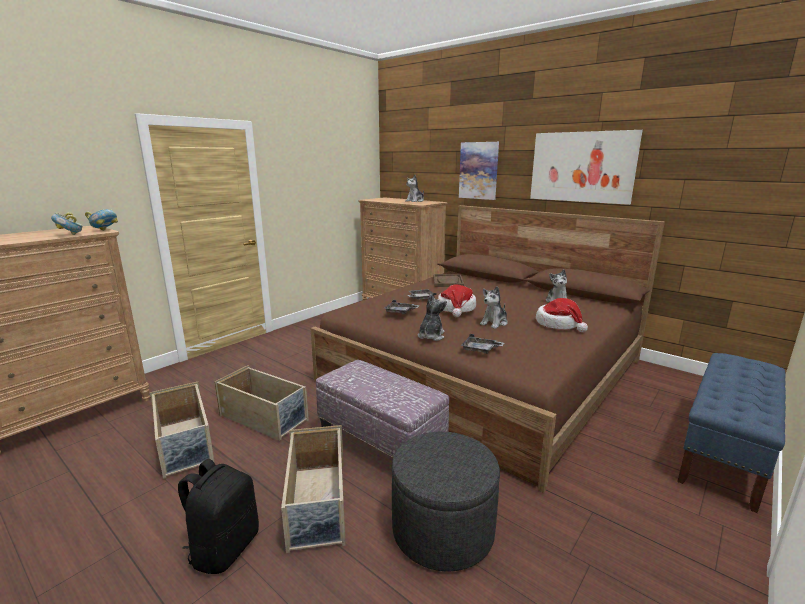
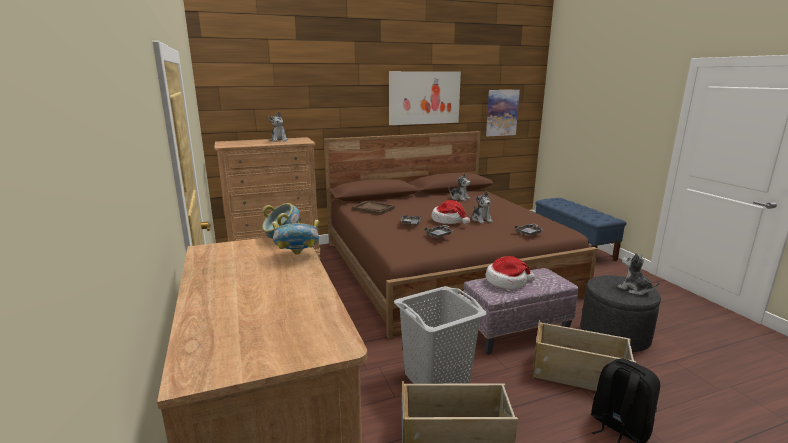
camera: 60 degrees left, 0 degrees up
beige storage box [214,365,309,441] -> grey laundry basket [394,286,487,384]
plush toy [418,294,447,341] -> plush toy moved to [617,253,660,295]
picture [459,142,499,200] -> picture moved to [486,90,520,136]
hat [536,298,588,332] -> hat moved to [485,256,535,289]

